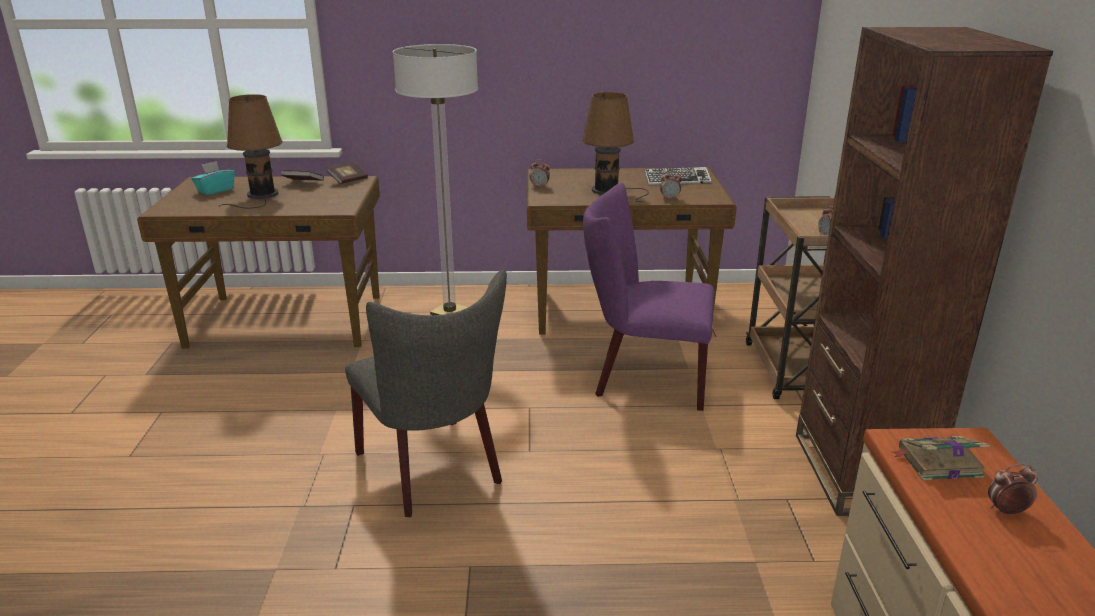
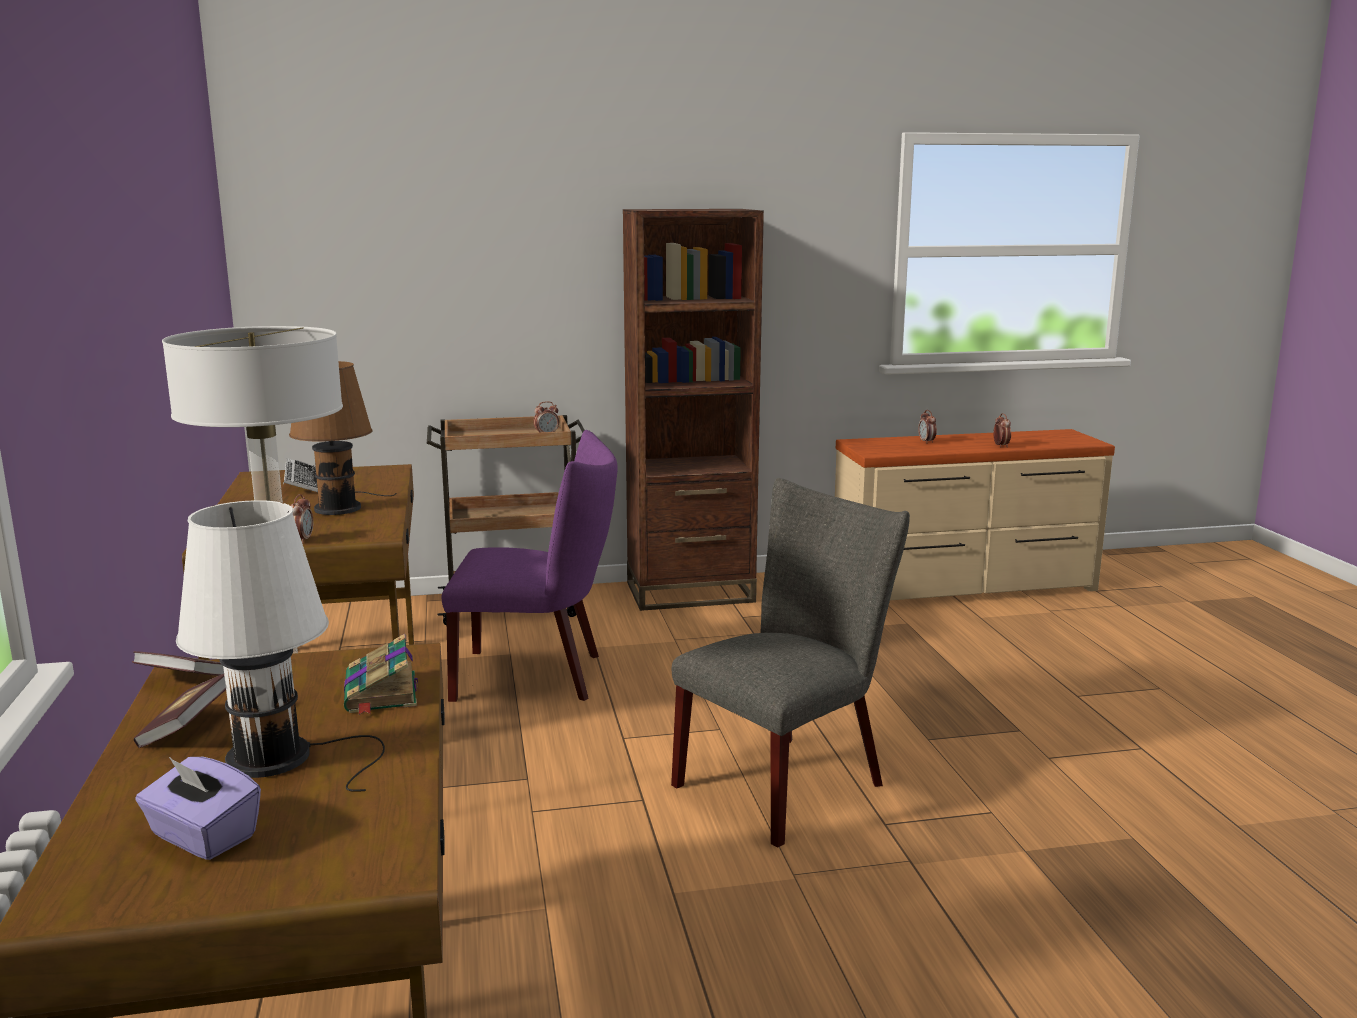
camera: 100 degrees left, 10 degrees down
turquoise tissue box [192,161,235,195] -> purple tissue box [135,756,261,860]
brown table lamp [219,94,283,208] -> white table lamp [176,500,385,792]
purple chair [583,183,715,411] -> purple chair turned 90 degrees counterclockwise [442,430,618,702]
alarm clock [660,171,682,200] -> alarm clock moved to [993,413,1011,447]
book [892,436,990,480] -> book moved to [344,634,418,715]

